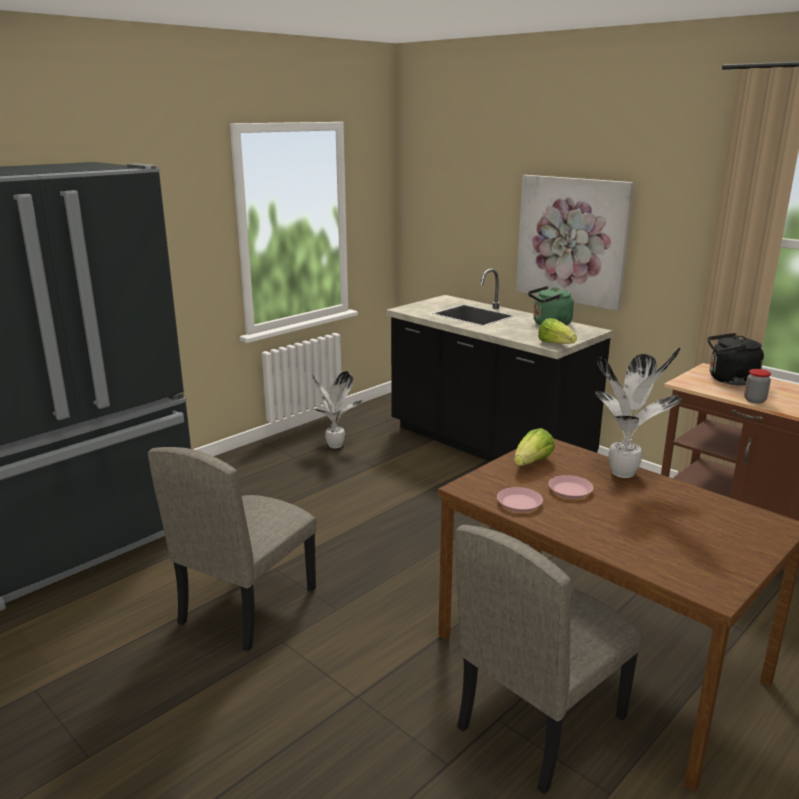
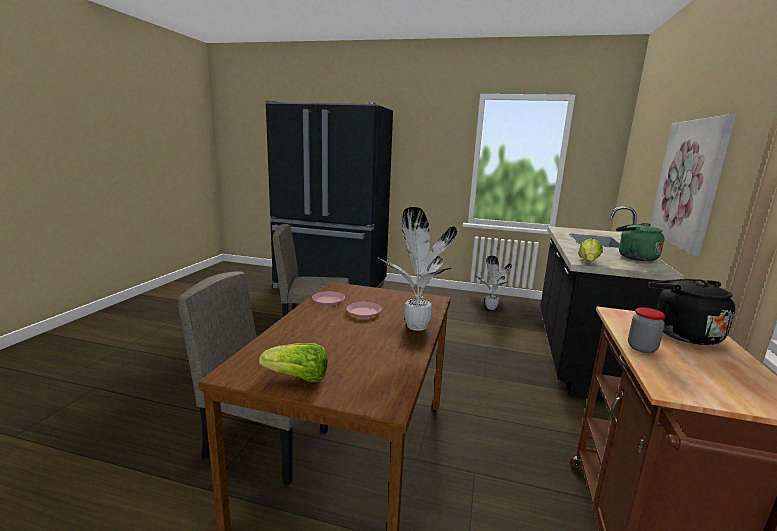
camera: 60 degrees right, 5 degrees down
lettuce [514,428,555,466] -> lettuce moved to [259,343,328,382]

